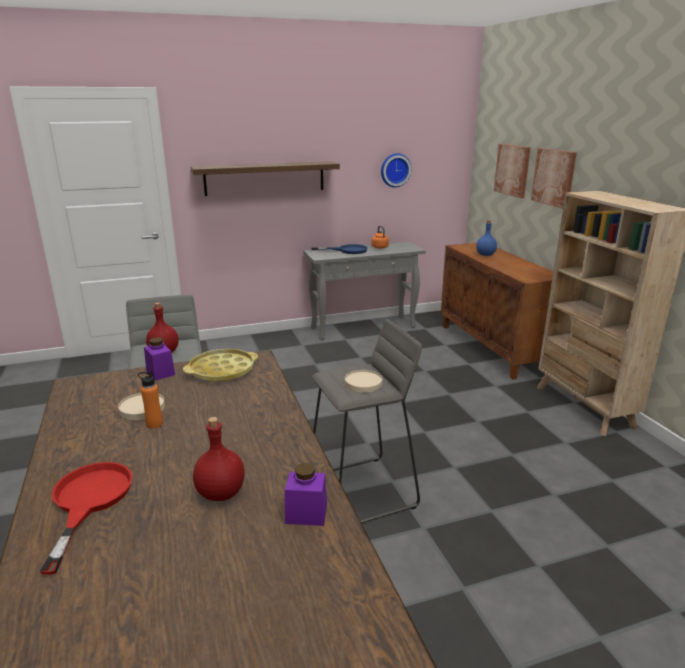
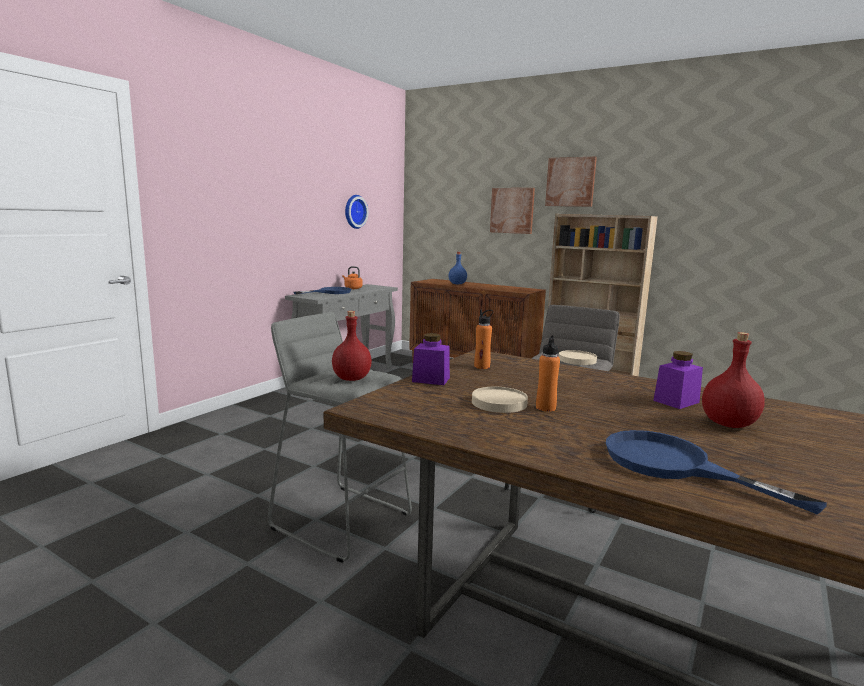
camera: 40 degrees left, 10 degrees down
red frying pan [39,462,133,575] -> blue frying pan [606,430,827,514]
yellow tray [183,349,258,382] -> orange bottle [474,309,493,369]
shelf [191,161,340,196] -> none
purple jar [285,463,327,526] -> purple jar moved to [653,351,703,409]
picture [494,144,531,198] -> picture moved to [545,157,597,207]

